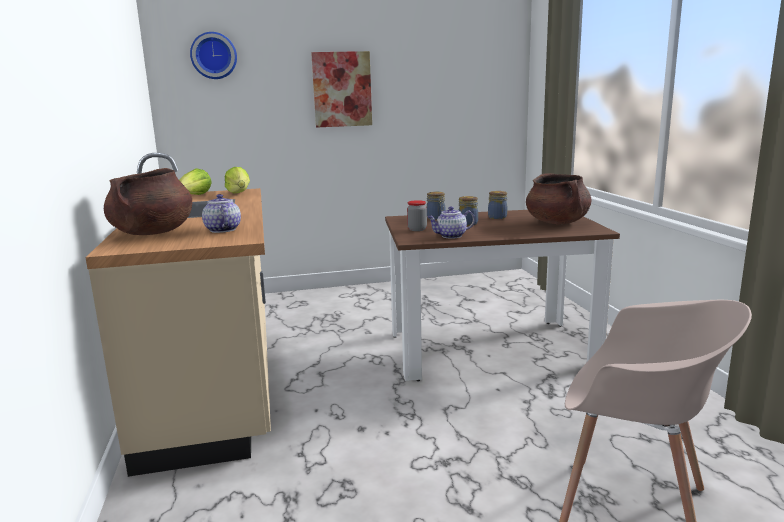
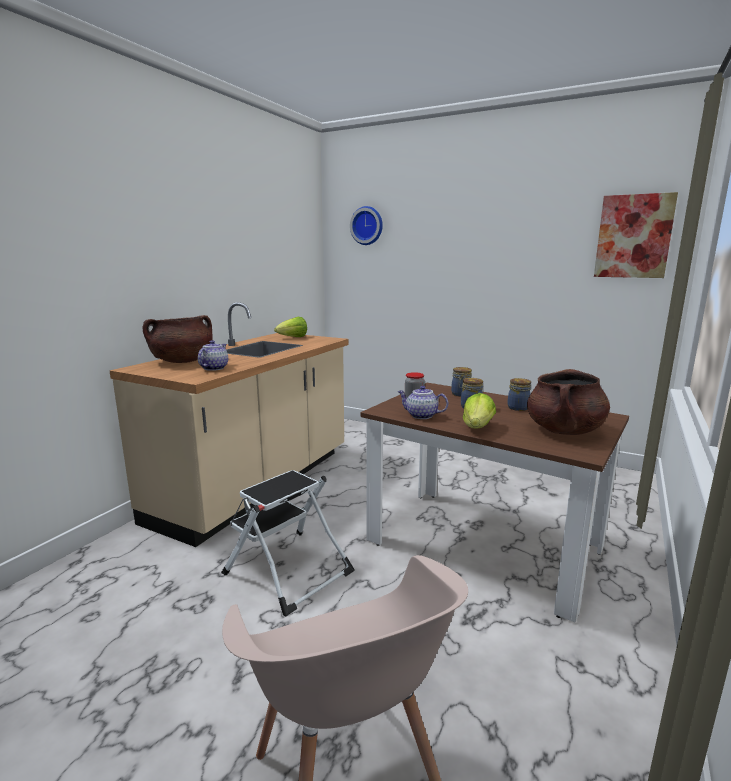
camera: 40 degrees right, 0 degrees up
lettuce [225,167,250,194] -> lettuce moved to [463,393,496,429]
picture [311,51,372,127] -> picture moved to [594,192,678,278]
none -> step ladder [221,470,355,616]

